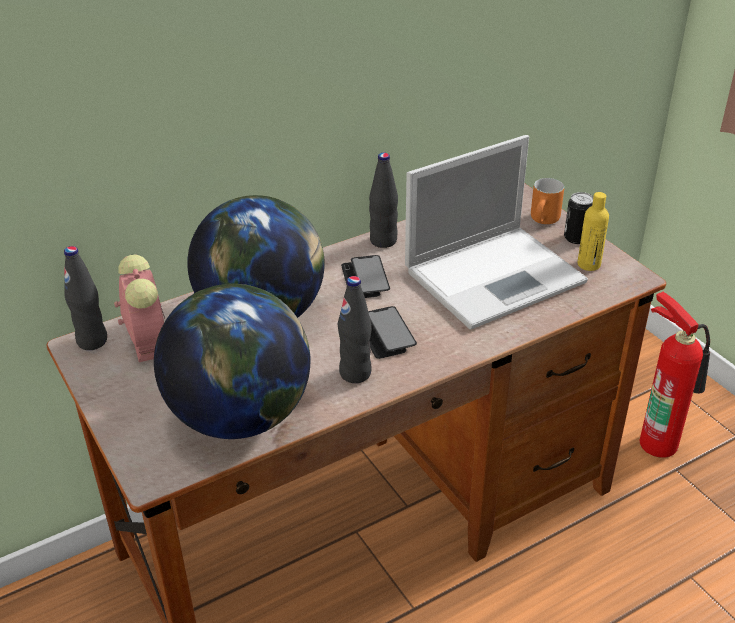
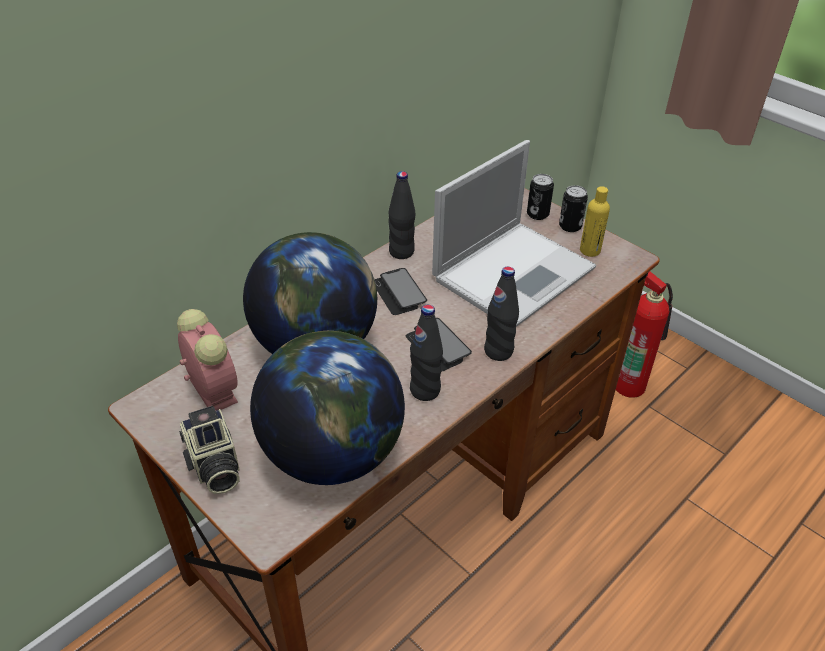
camera: 15 degrees left, 5 degrees up
black bottle [64,246,107,350] -> black bottle moved to [484,267,519,361]
orange mug [531,178,564,224] -> can [527,174,554,220]
none -> camera [179,406,240,494]

